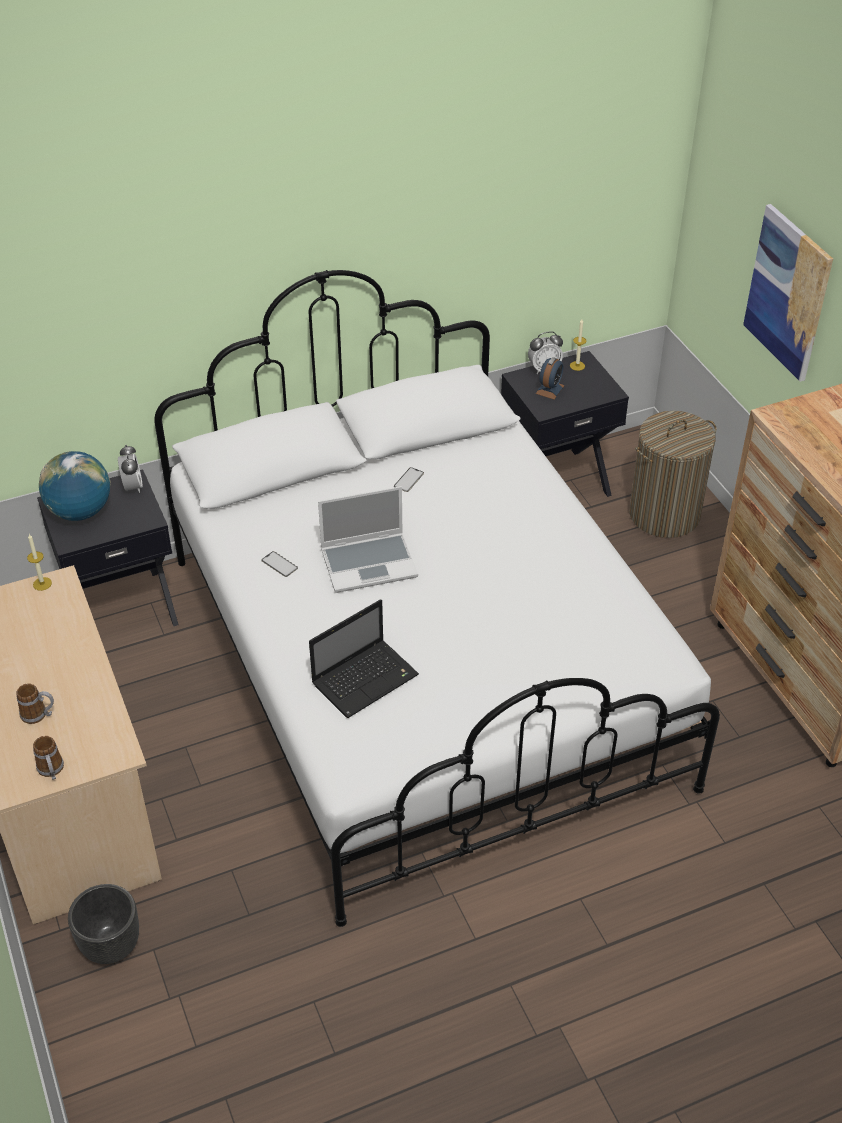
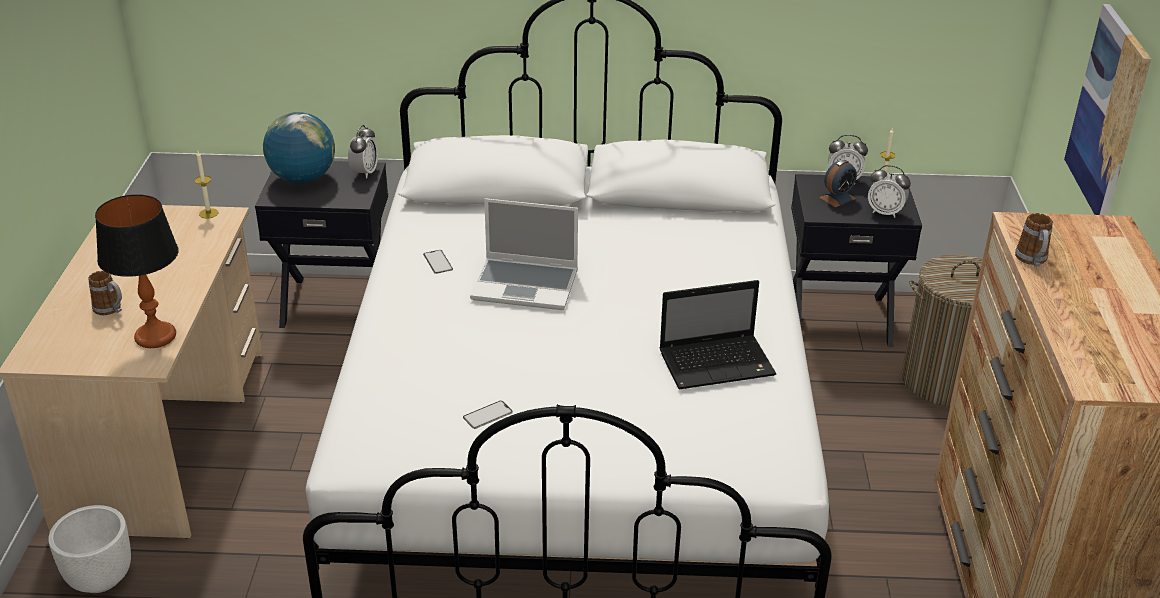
camera: 25 degrees right, 10 degrees down
mug [33,736,64,780] -> mug moved to [1015,213,1053,266]
black planter [68,884,139,964] -> white planter [48,505,131,593]
laptop [309,599,419,718] -> laptop moved to [659,280,776,389]
phone [394,467,424,492] -> phone moved to [463,401,513,429]
none -> table lamp [95,194,179,348]
none -> alarm clock [868,165,911,218]

